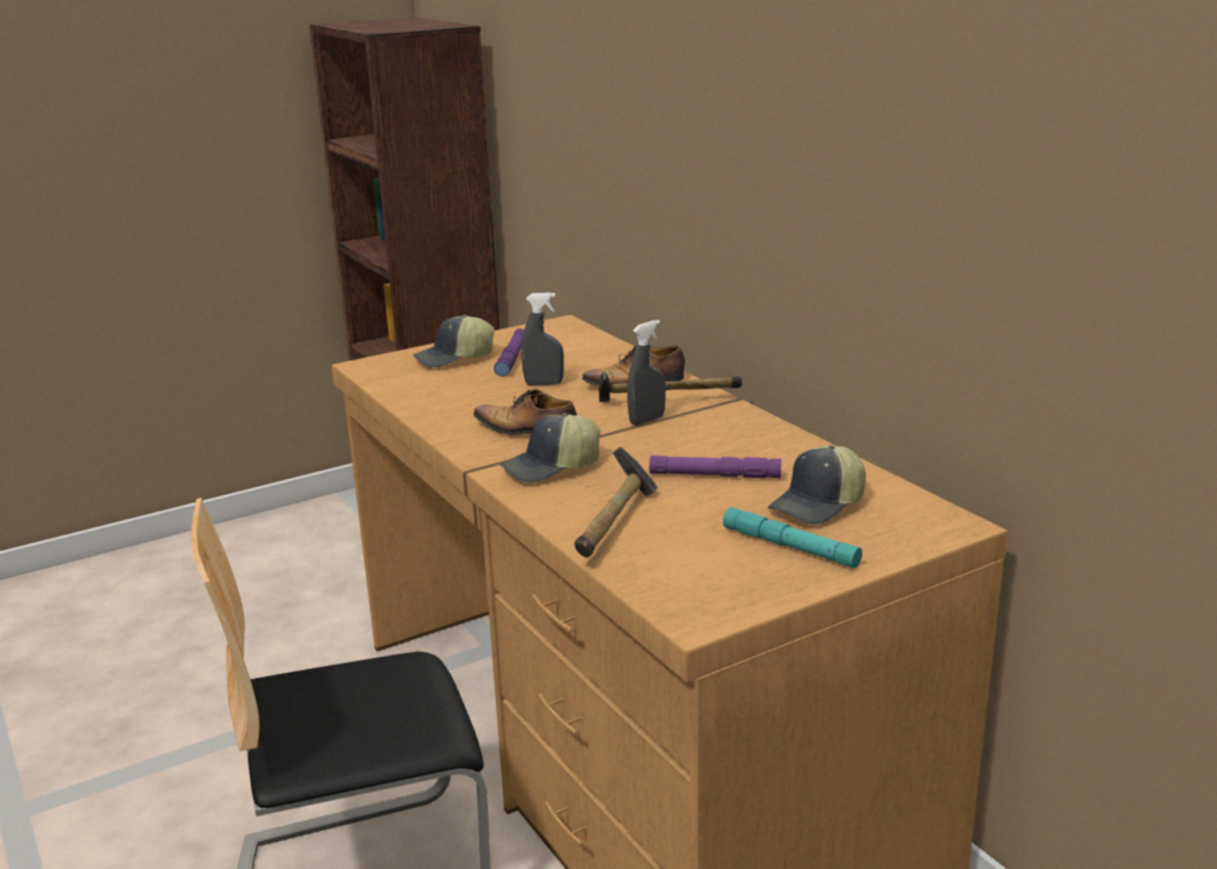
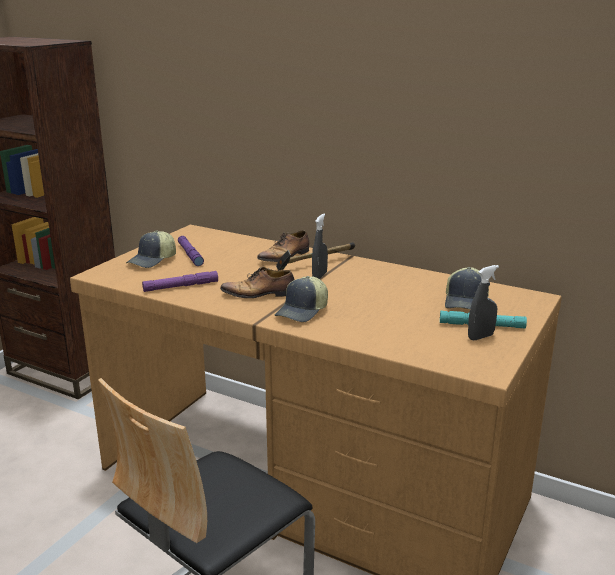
camera: 30 degrees left, 0 degrees up
grey spray bottle [521,292,564,385] -> grey spray bottle moved to [468,265,499,340]
hammer [574,446,658,558] -> none
purple flashlight [649,455,781,479] -> purple flashlight moved to [142,271,218,292]

